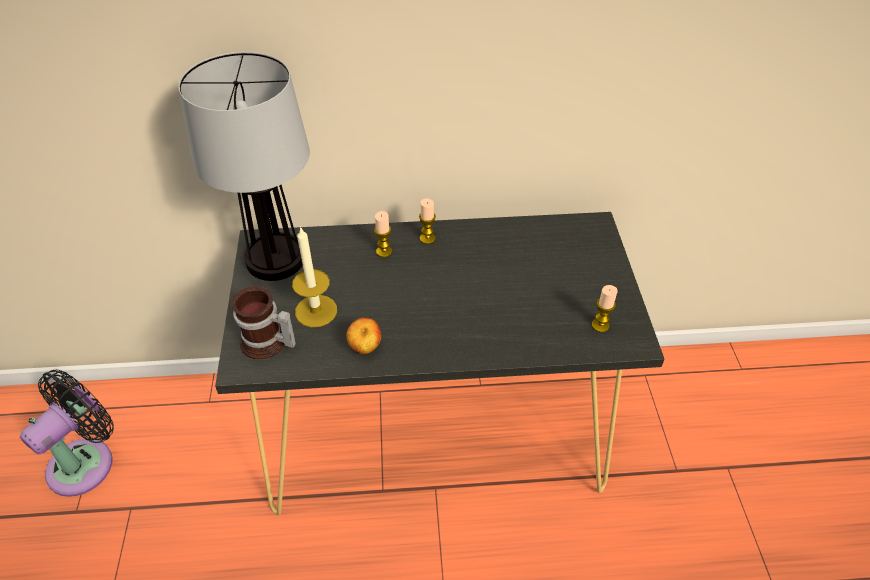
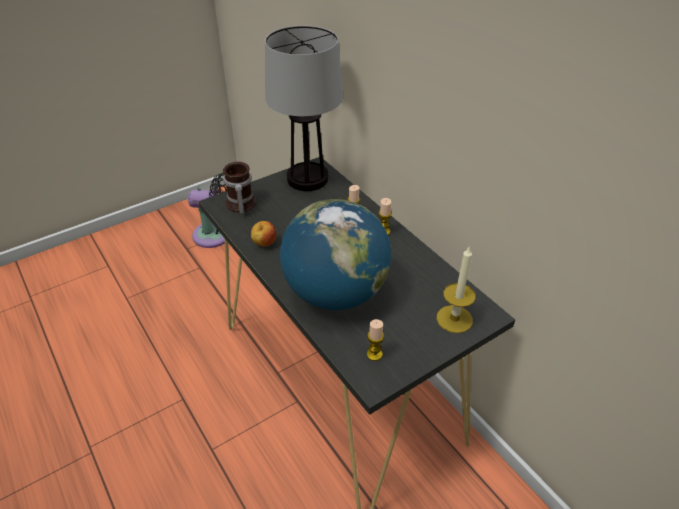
camera: 60 degrees right, 5 degrees down
candle [292,226,337,327] -> candle moved to [437,247,476,333]
none -> globe [280,199,391,310]

